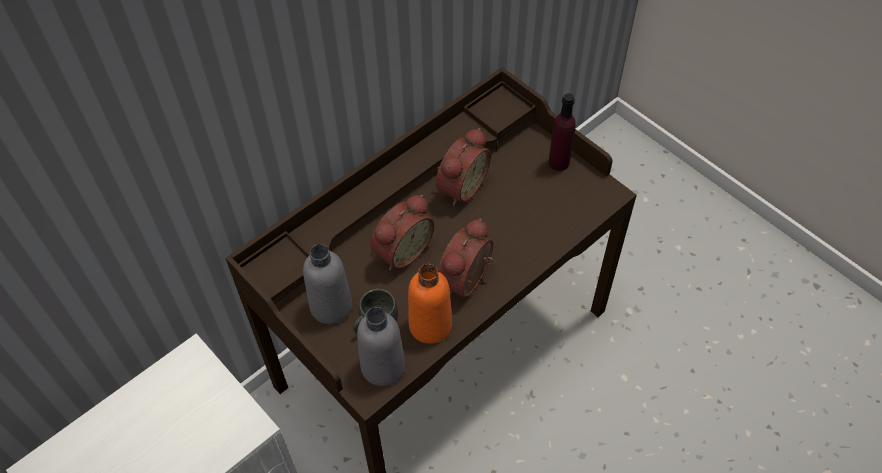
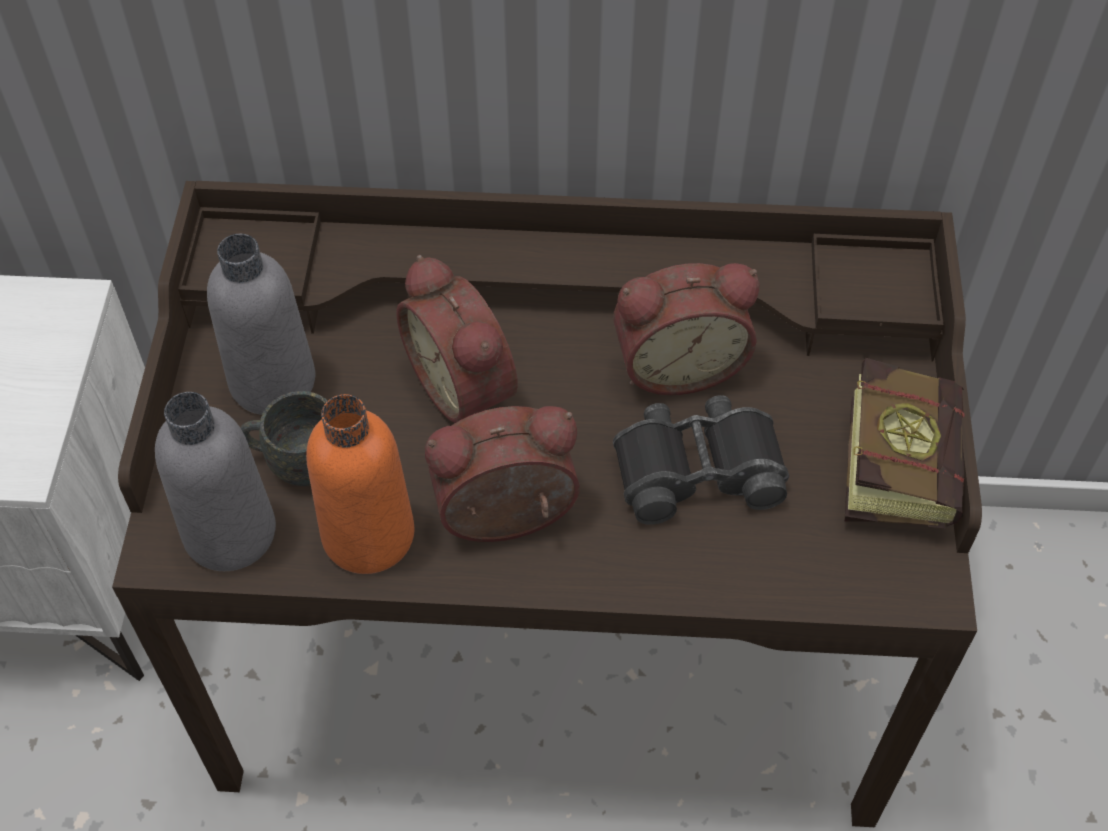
camera: 45 degrees right, 0 degrees up
alarm clock [370,195,434,271] -> alarm clock turned 60 degrees clockwise [396,255,518,423]
purple bottle [548,93,576,171] -> book [845,358,965,529]
none -> black binoculars [613,395,789,525]

